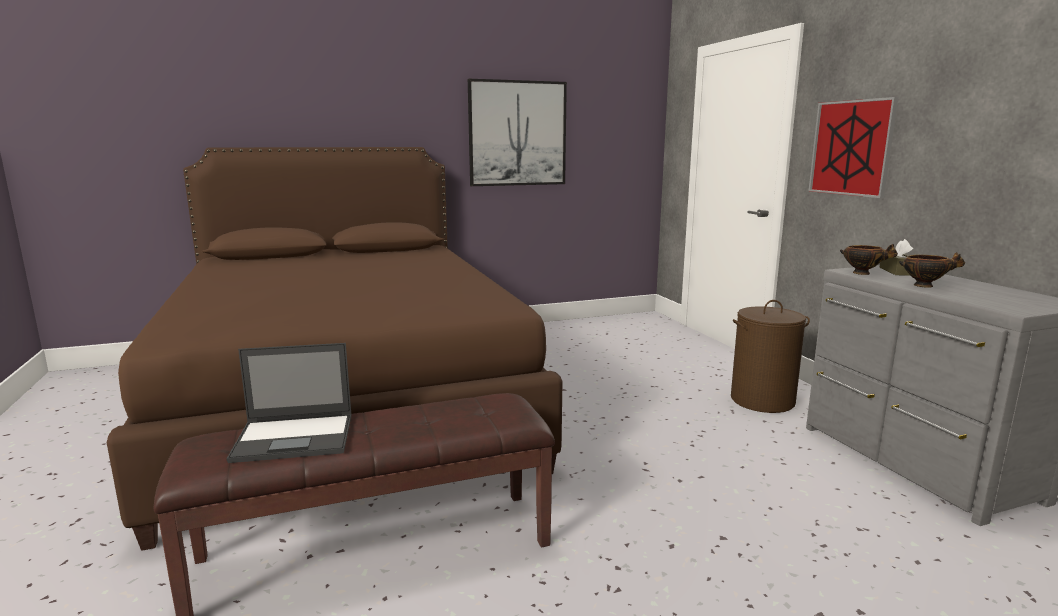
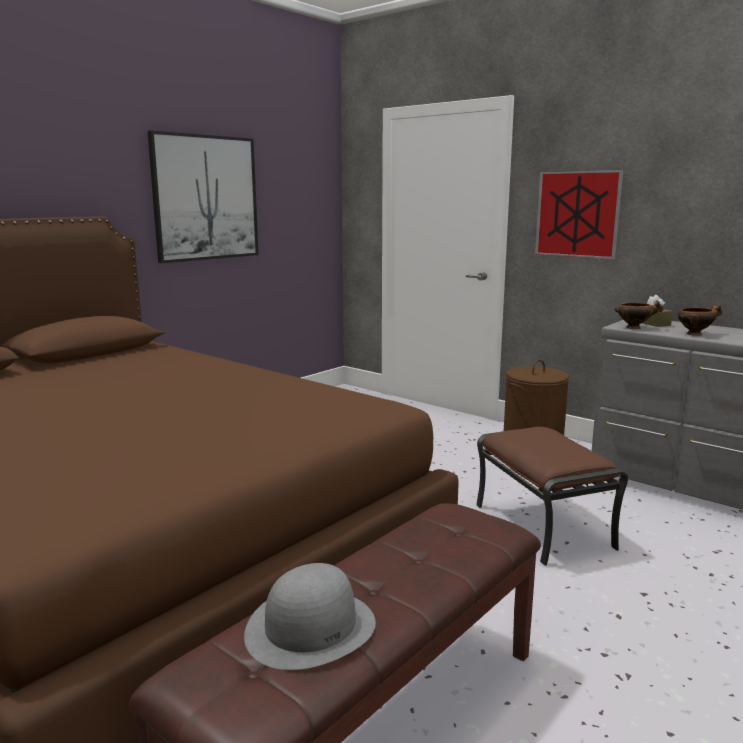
camera: 30 degrees left, 0 degrees up
laptop [227,343,352,463] -> grey hat [244,563,376,670]
none -> brown ottoman [476,427,628,566]

